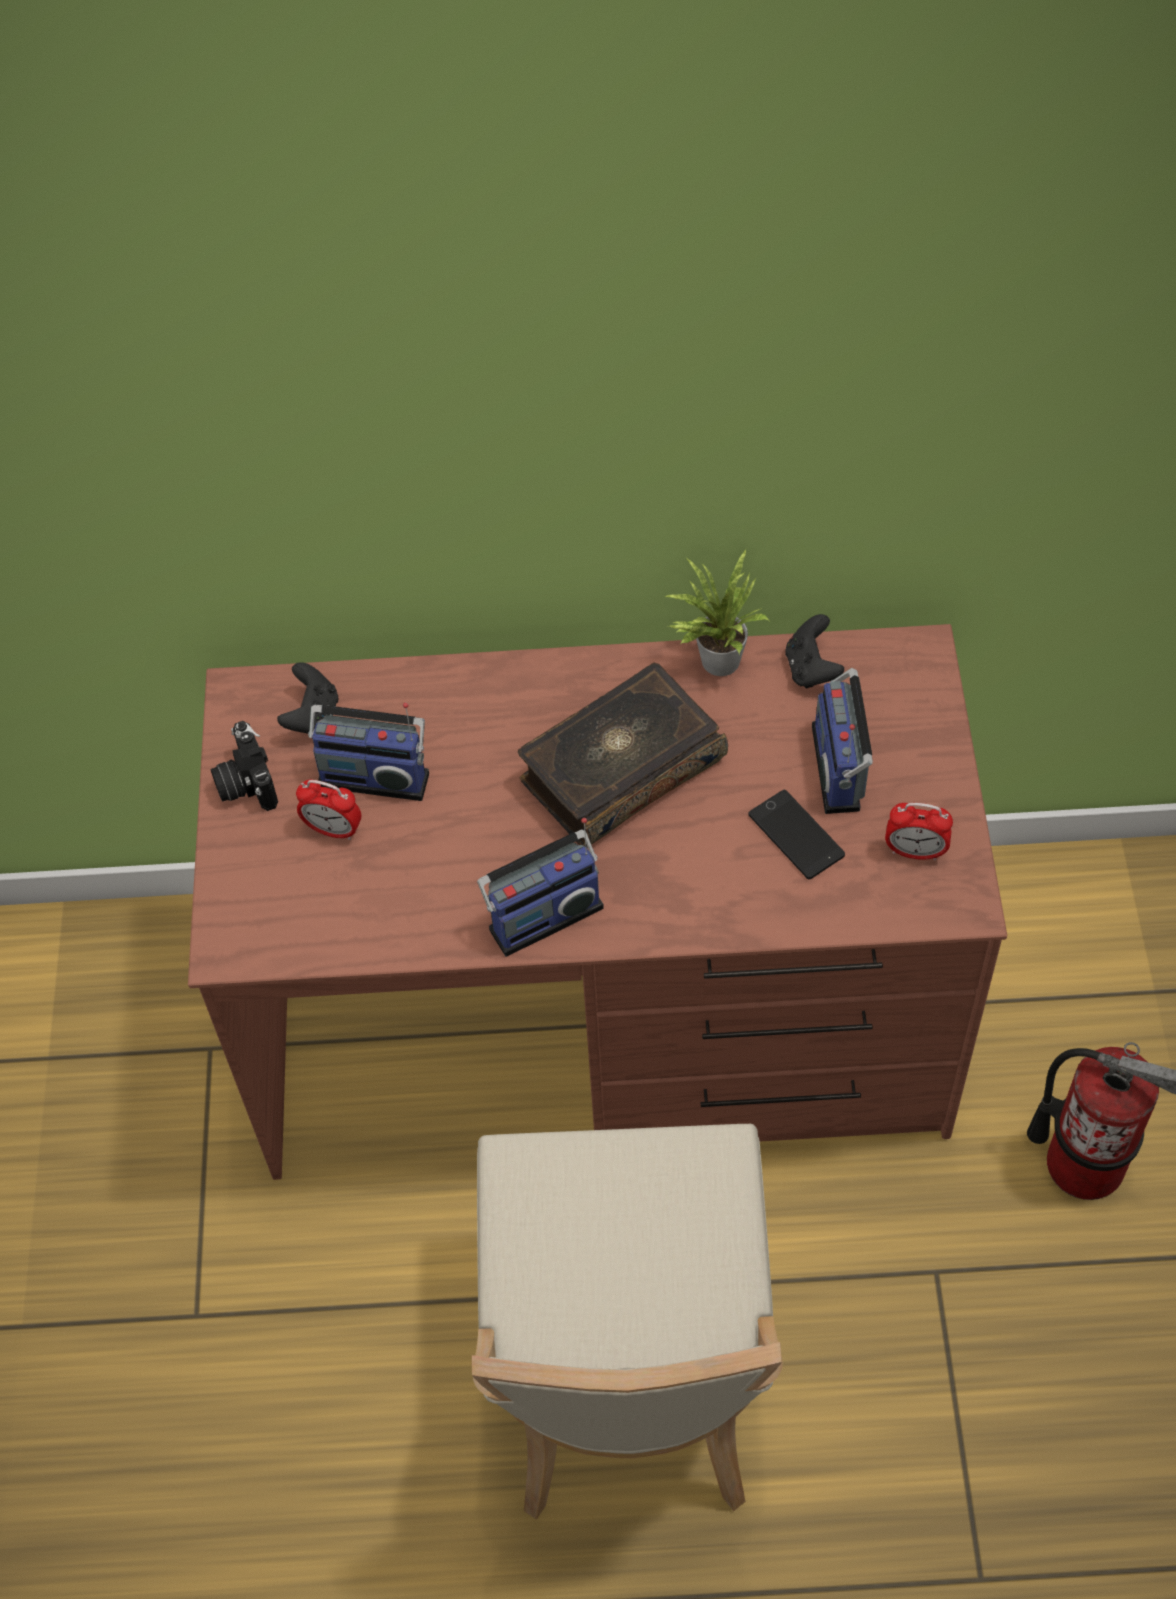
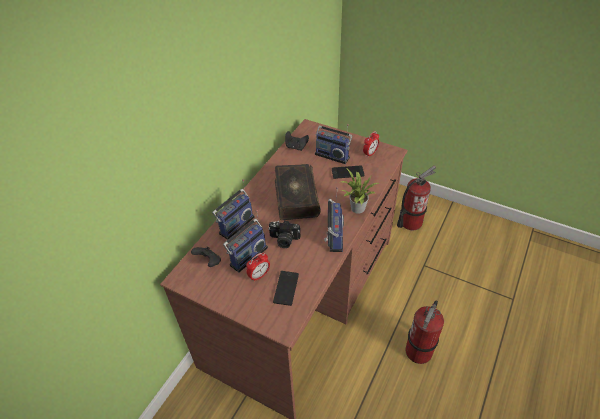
camera: 60 degrees left, 10 degrees down
camera [211,721,278,811] -> camera moved to [268,220,301,248]
beige chair [472,1124,783,1520] -> fire extinguisher [405,300,444,364]
potted plant [665,549,769,676] -> potted plant moved to [341,168,379,214]
none -> radio [212,179,255,240]
none -> phone [273,271,299,306]

